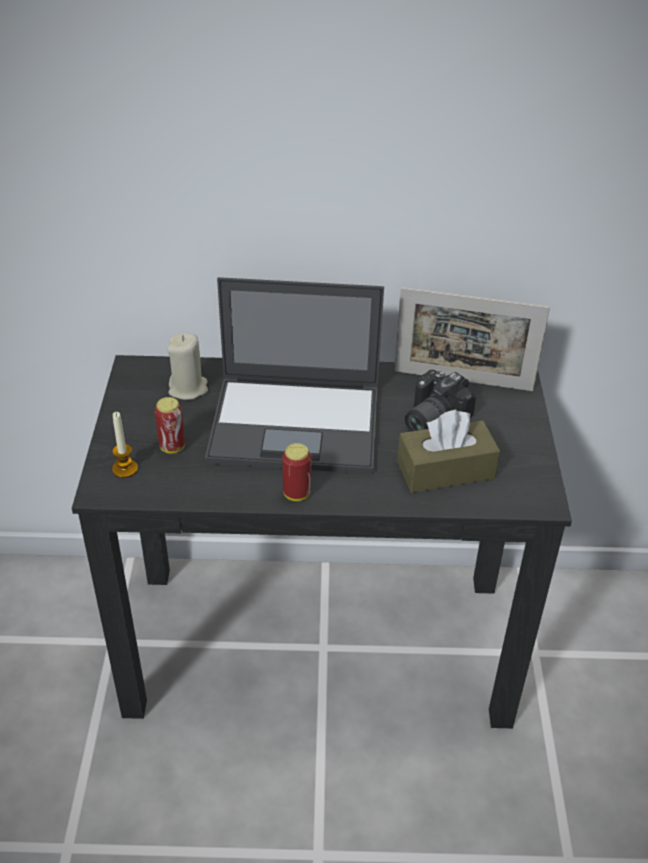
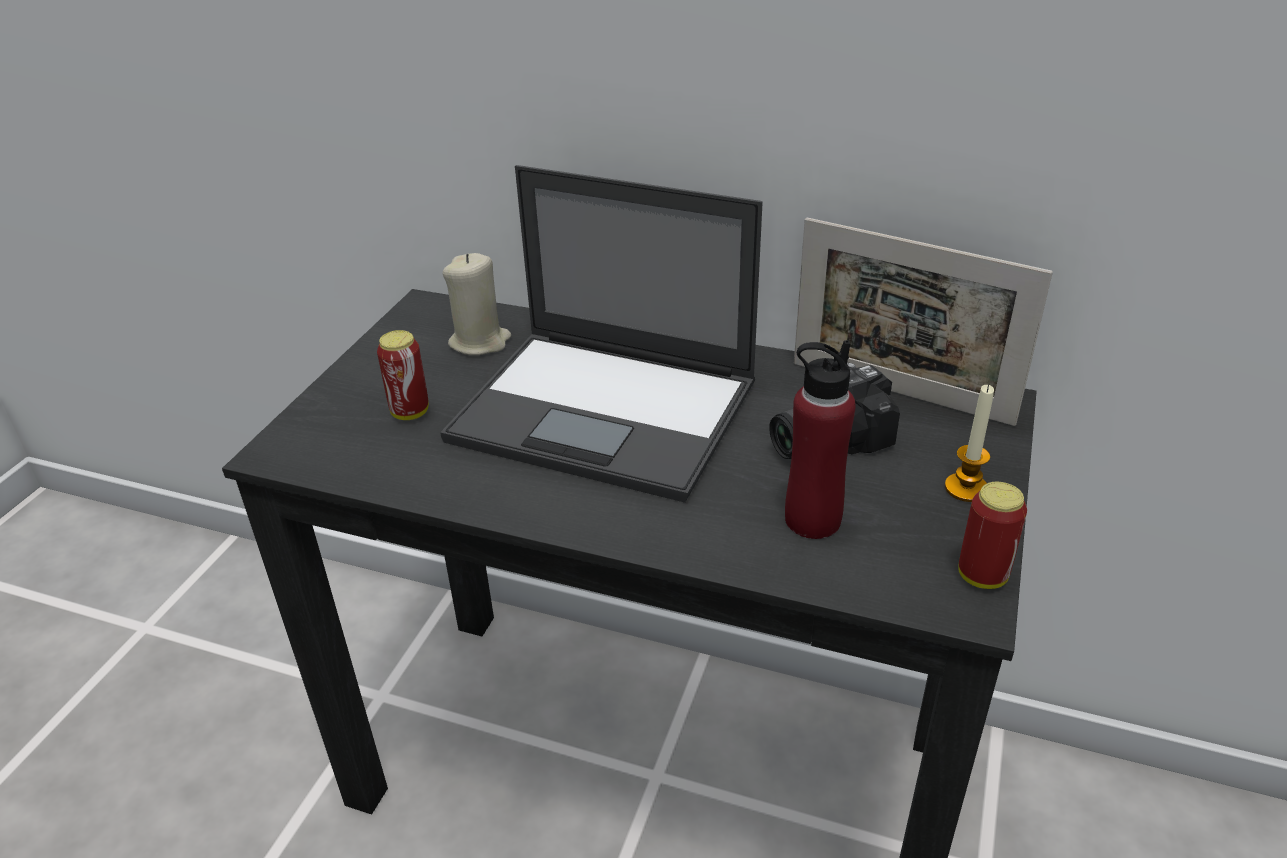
camera: 20 degrees right, 5 degrees down
candle [112,412,138,478] -> candle moved to [945,384,994,502]
can [282,443,311,501] -> can moved to [958,482,1027,589]
brown tissue box [397,410,500,493] -> red bottle [785,340,856,539]

